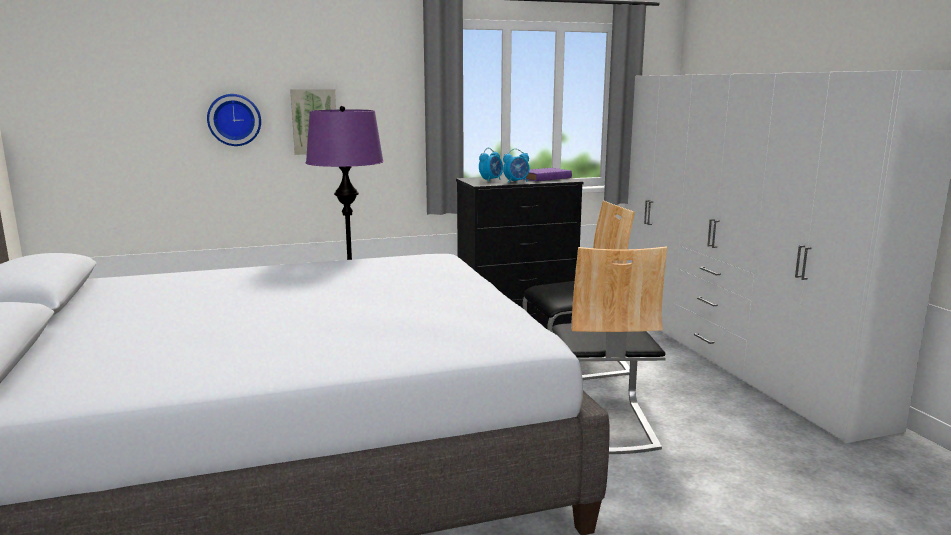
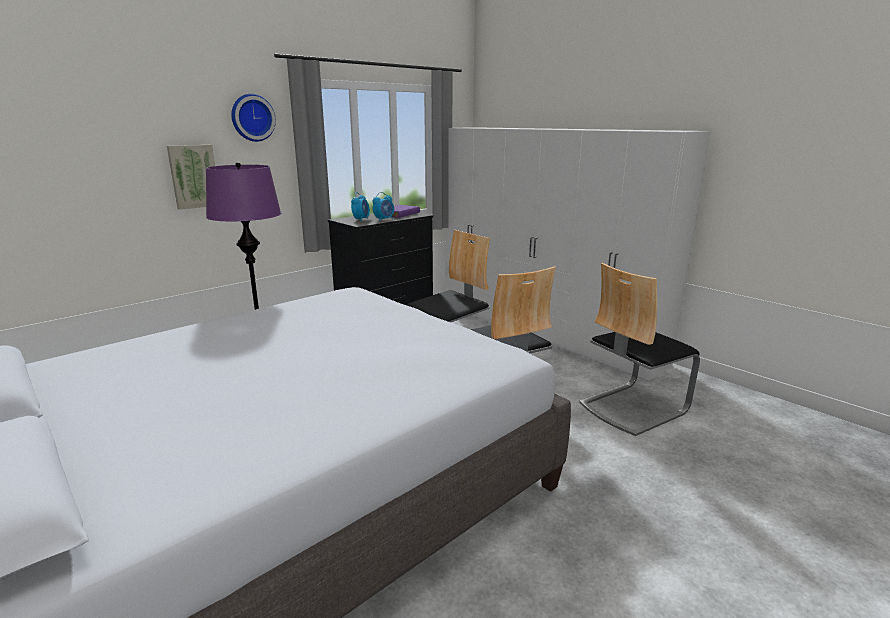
camera: 25 degrees left, 5 degrees up
wall clock [207,94,261,146] -> wall clock moved to [231,94,276,142]
none -> chair [579,263,700,436]

